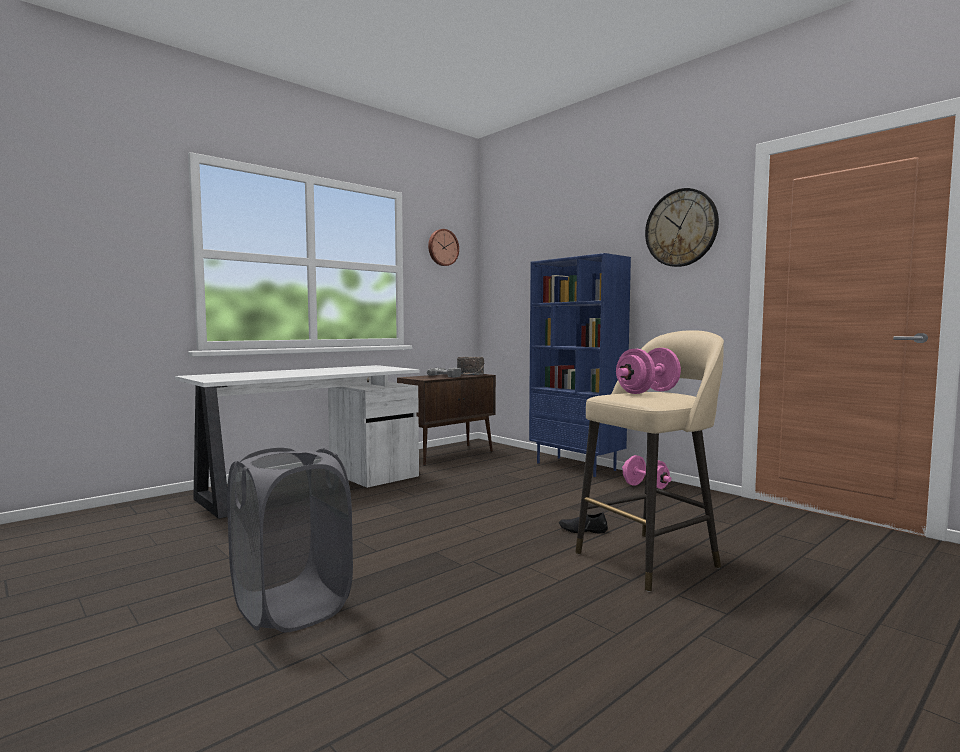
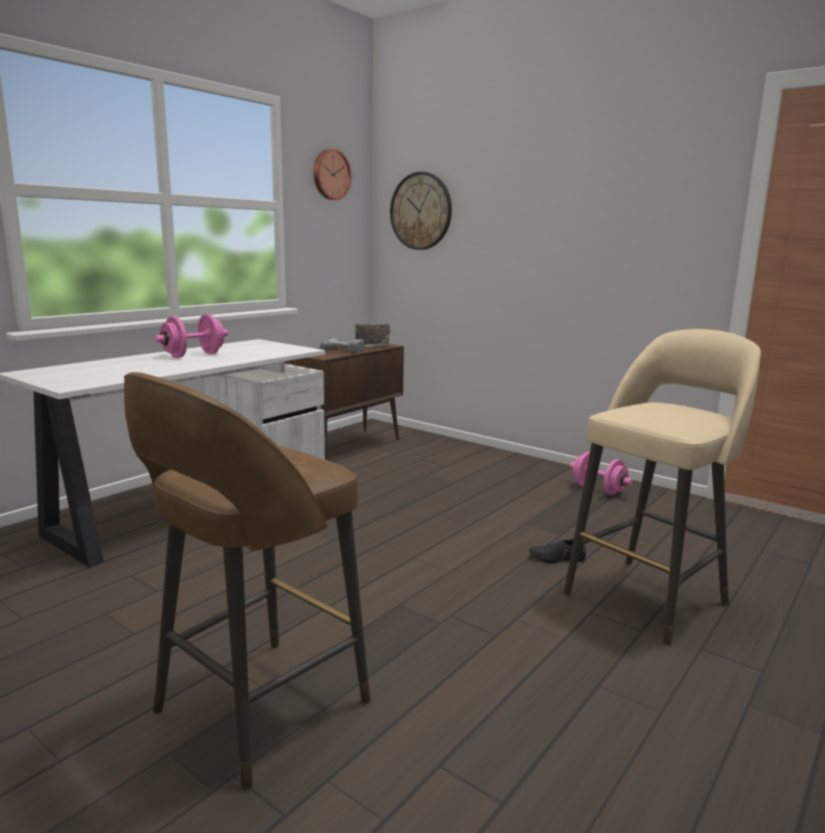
camera: 10 degrees left, 10 degrees up
grey laundry basket [227,448,353,633] -> brown stool [124,372,371,791]
blue bookcase [529,253,631,477] -> none
pink dumbbell [616,348,681,394] -> pink dumbbell moved to [154,314,228,358]
wall clock [645,188,719,267] -> wall clock moved to [390,172,452,250]

